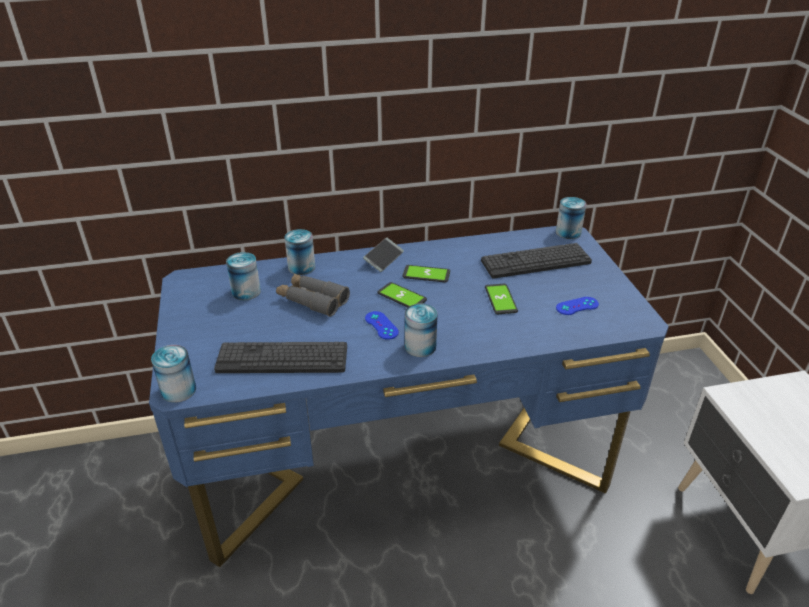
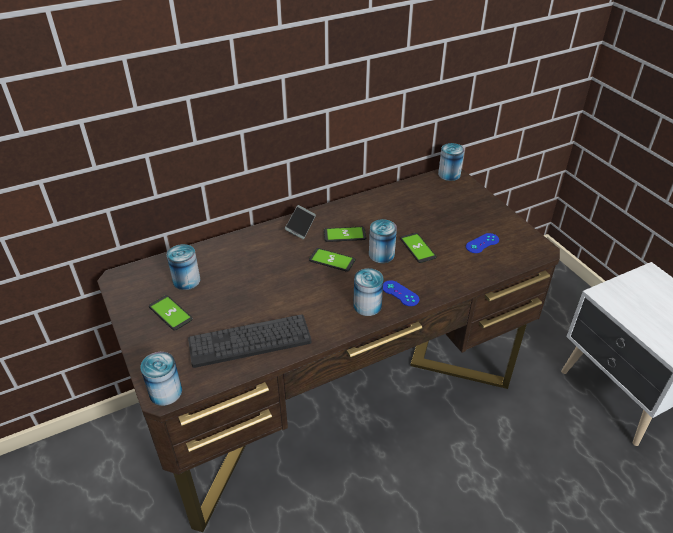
camera: 15 degrees left, 5 degrees up
blue desk [149,226,669,567] -> brown desk [97,169,560,532]
grey binoculars [276,274,350,317] -> none
can [284,229,315,275] -> can moved to [369,219,397,263]
blue game controller [365,311,399,340] -> blue game controller moved to [383,280,419,306]
keyboard [481,243,592,279] -> none
none -> phone [149,295,193,331]

